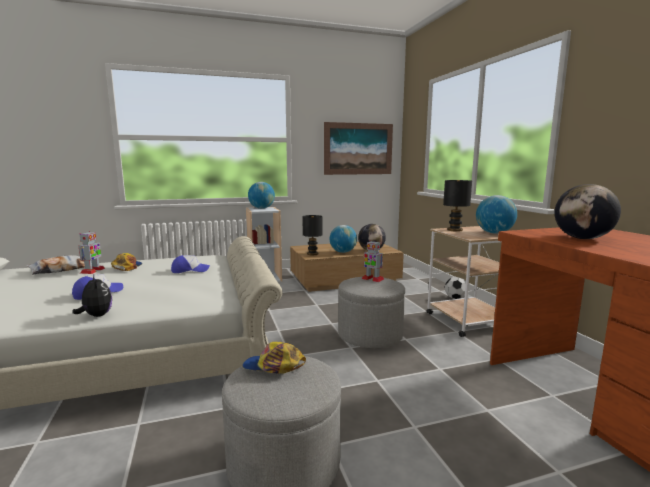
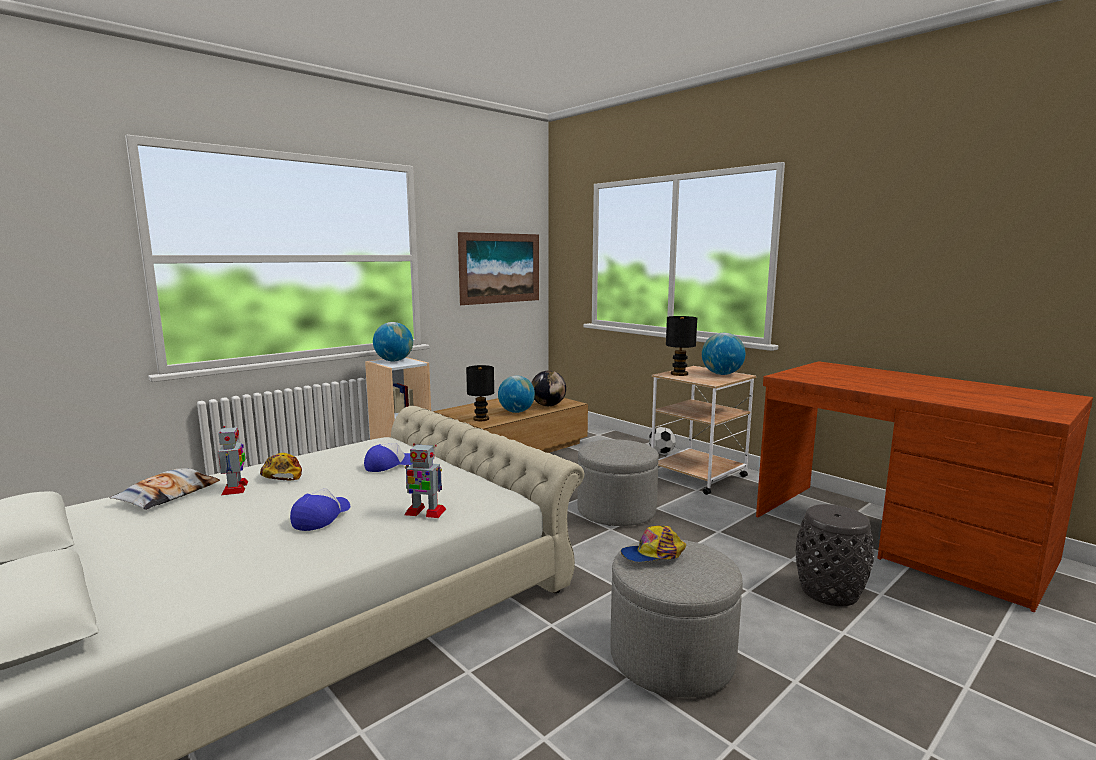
camera: 25 degrees left, 0 degrees up
plush toy [73,275,112,317] -> none
toy robot [361,241,384,282] -> toy robot moved to [405,443,446,518]
globe [554,184,621,239] -> none
none -> grey stool [796,504,874,606]

